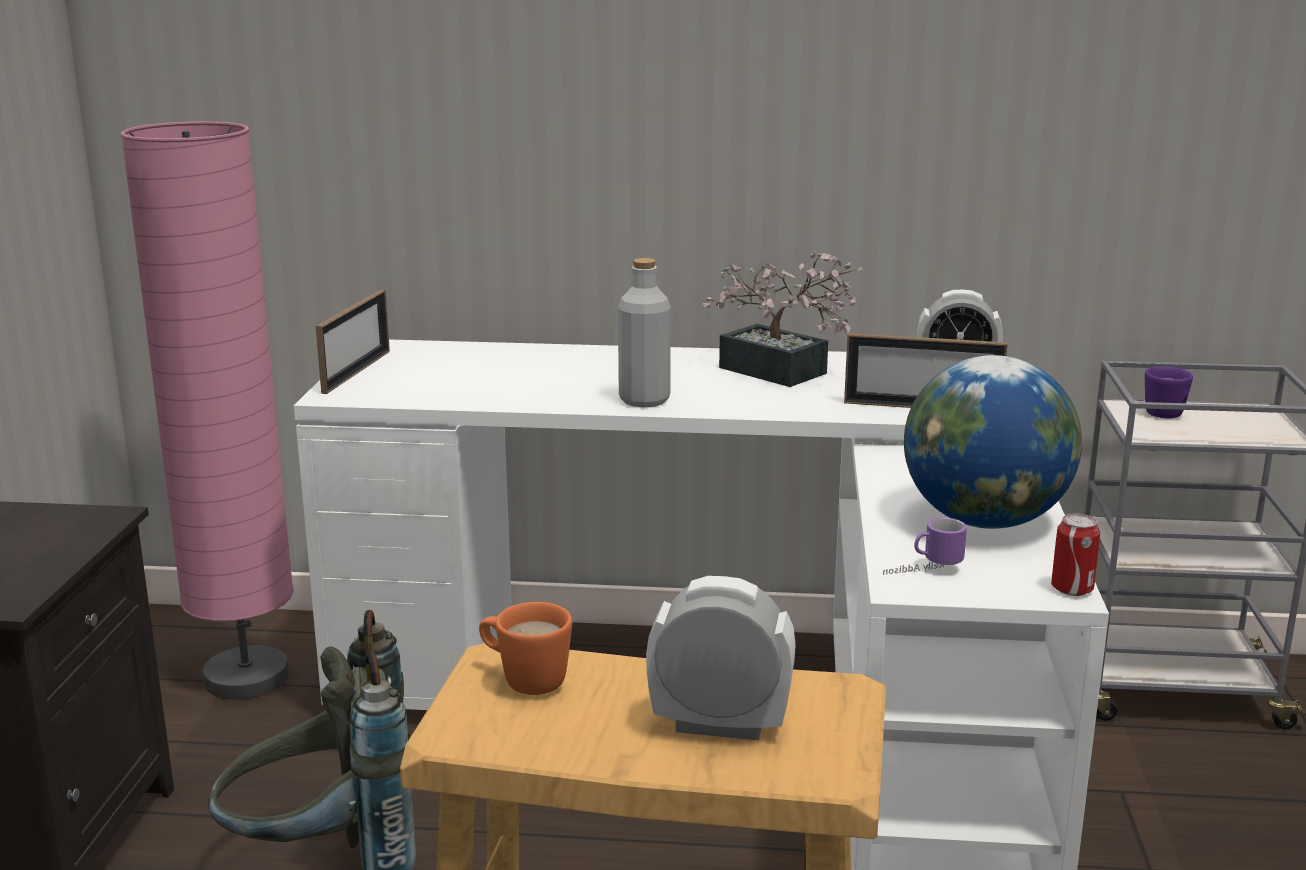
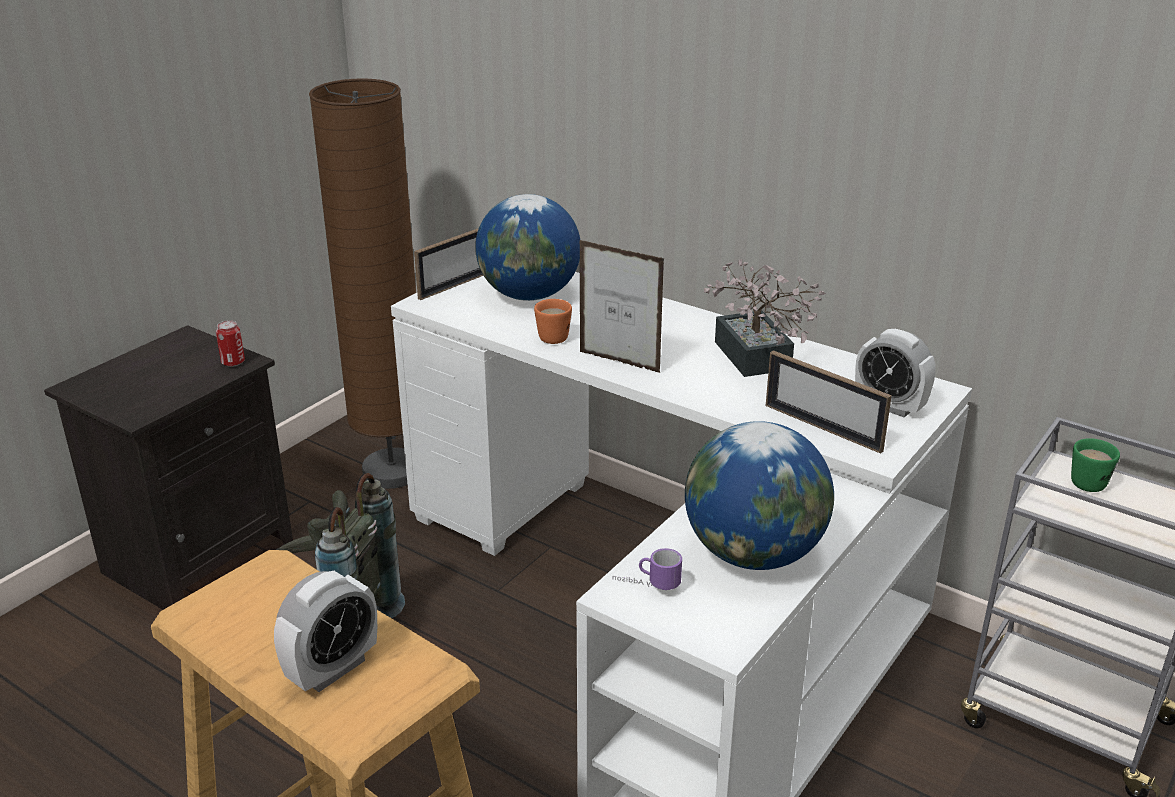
camera: 30 degrees right, 10 degrees up
pink floor lamp [120,121,294,699] -> brown floor lamp [309,79,416,489]
orange mug [479,602,572,695] -> orange mug moved to [534,299,572,344]
grey bottle [618,258,671,408] -> picture frame [580,240,664,373]
alarm clock [646,576,796,740] -> alarm clock turned 90 degrees clockwise [274,571,377,692]
can [1051,513,1100,596] -> can moved to [216,320,245,367]
purple mug [1145,366,1193,419] -> green mug [1071,438,1120,492]
none -> globe [475,194,580,301]

